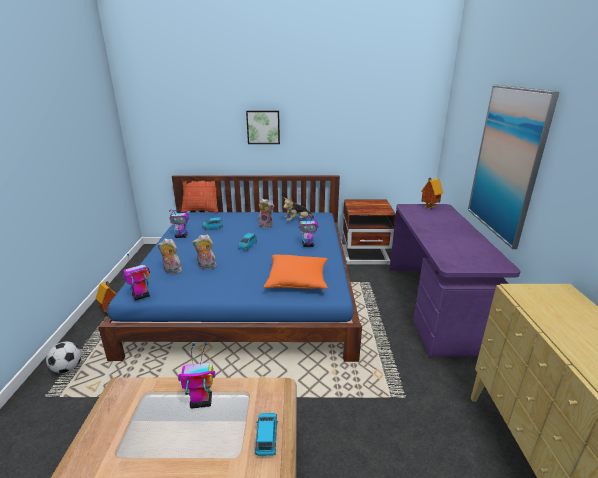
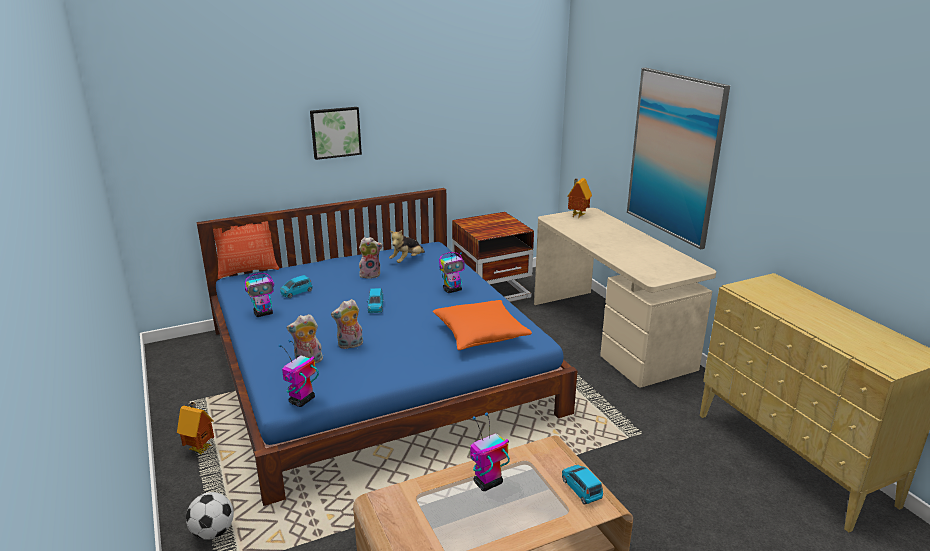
camera: 25 degrees left, 0 degrees up
purple desk [389,204,521,357] -> beige desk [534,208,716,388]

